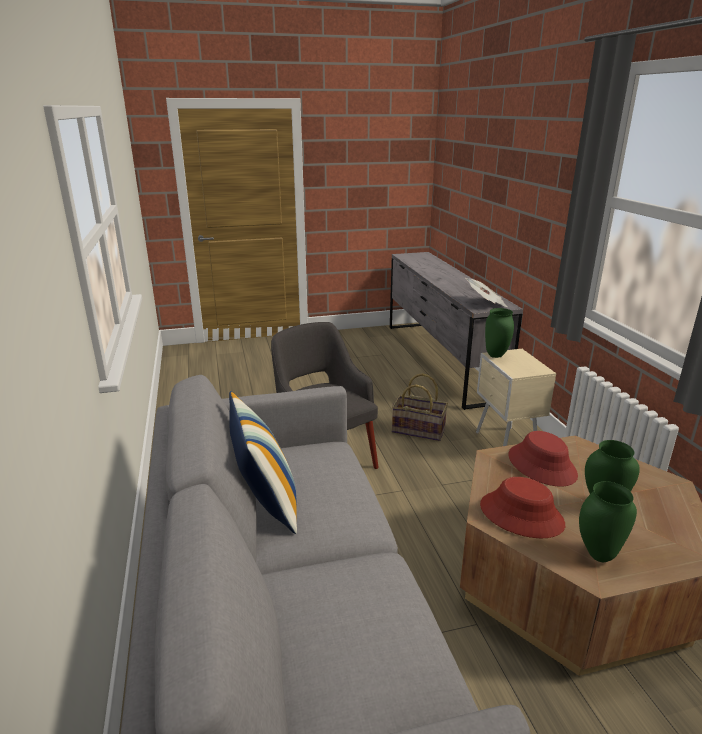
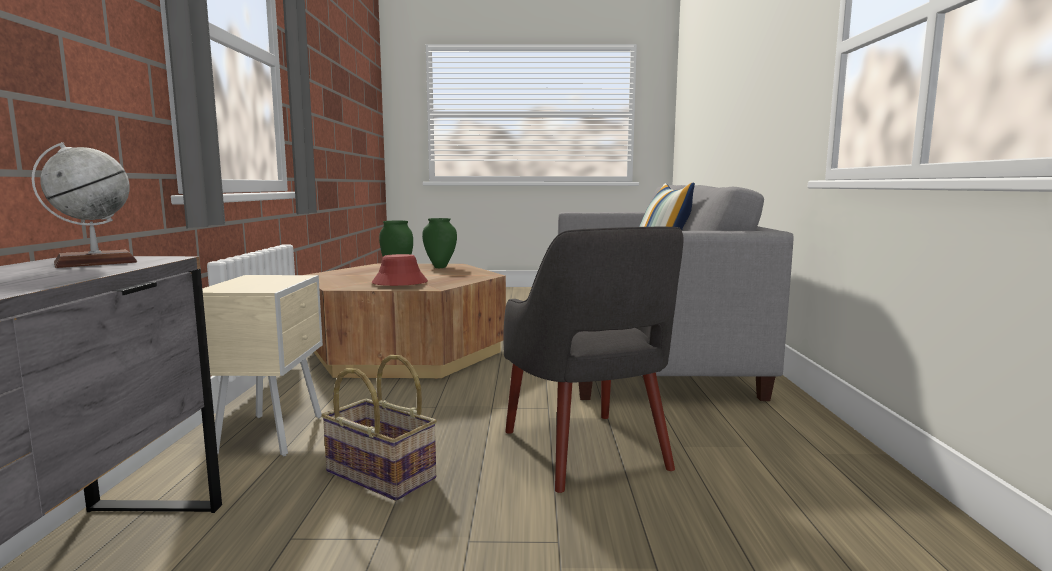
camera: 165 degrees left, 15 degrees down
newspaper [465,278,507,307] -> globe [32,142,137,268]
red hat [480,477,565,538] -> none
green vase [485,308,514,358] -> none

